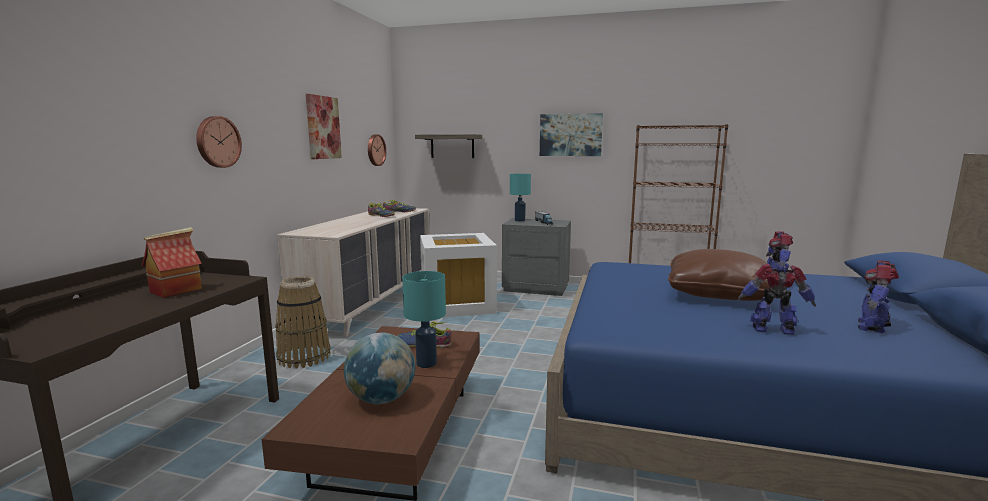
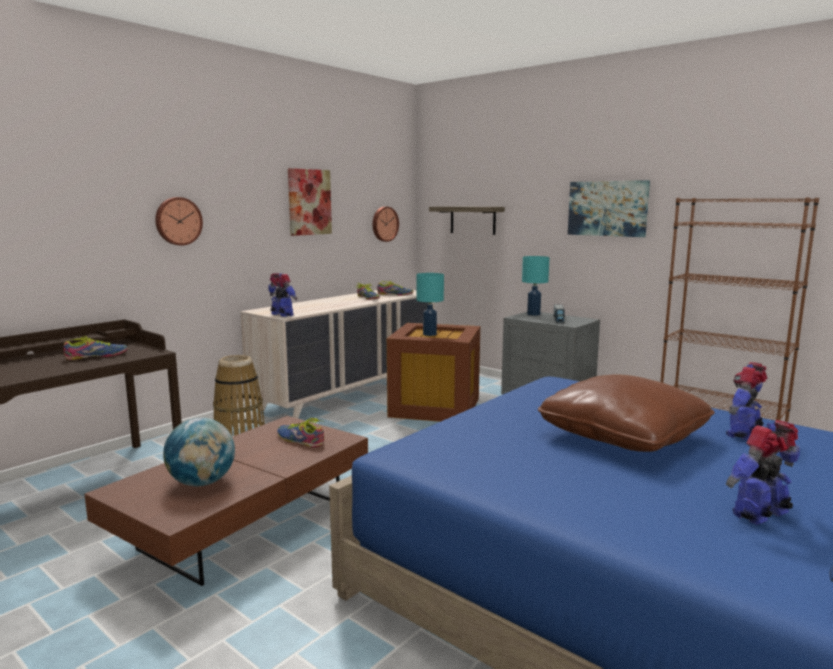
camera: 25 degrees right, 0 degrees up
toy house [142,227,202,298] -> shoe [63,336,128,360]
turquoise table lamp [402,271,446,368] -> turquoise table lamp moved to [416,273,444,336]
white storage box [420,233,497,318] -> brown storage box [387,323,480,422]
toy robot [738,264,816,335] -> toy robot moved to [268,273,297,317]

